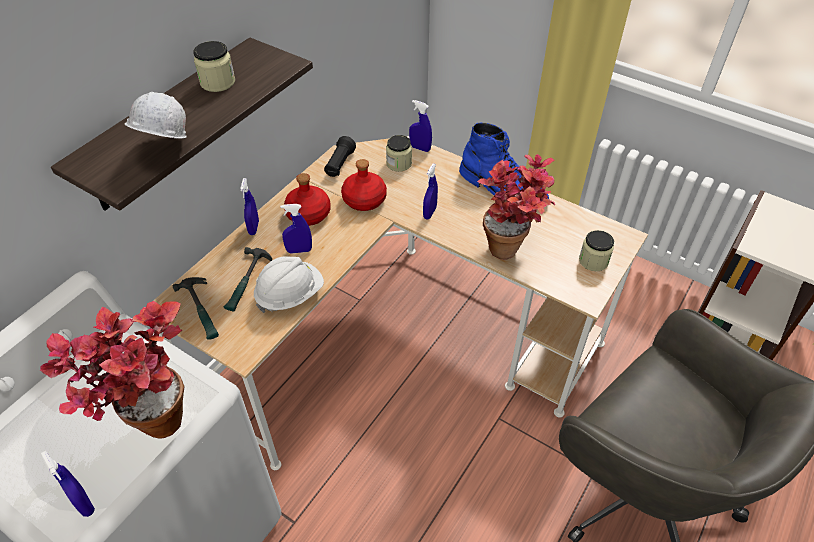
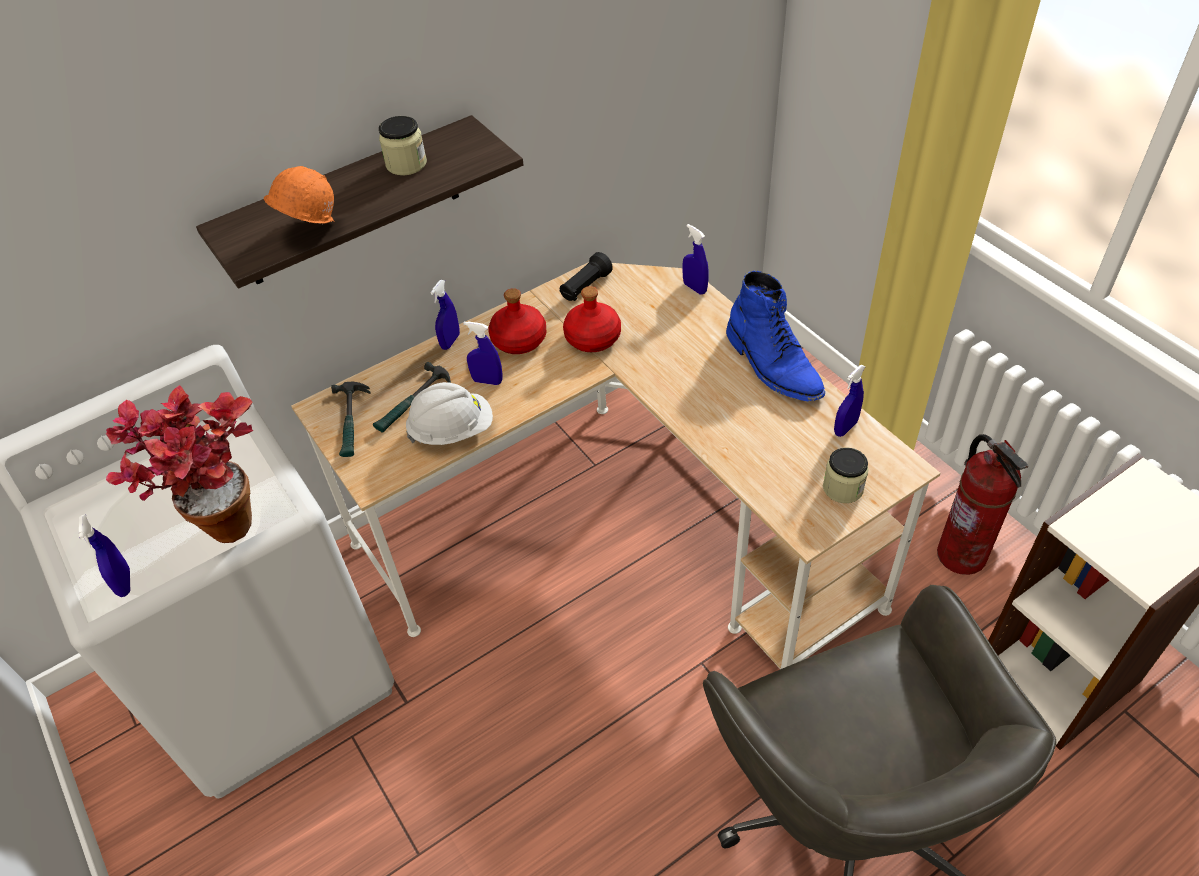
camera: 25 degrees right, 0 degrees up
white hard hat [125,92,187,139] -> orange hard hat [264,166,334,223]
jar [386,135,412,172] -> none
blue spray bottle [423,164,438,219] -> blue spray bottle moved to [834,365,865,437]
potted plant [477,154,555,260] -> none
none -> fire extinguisher [937,434,1028,575]

